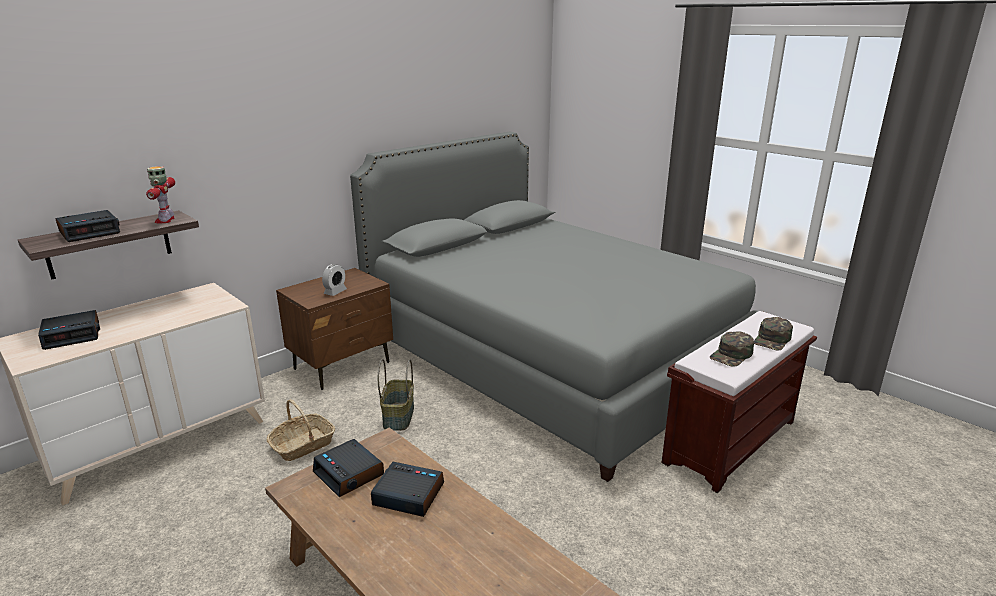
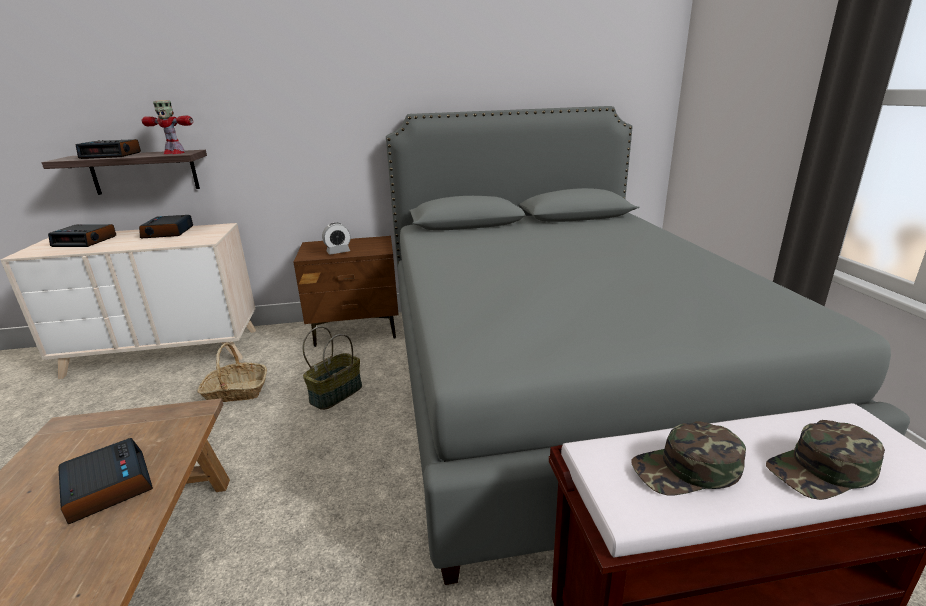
camera: 35 degrees right, 0 degrees up
toy robot [146,166,175,224] -> toy robot turned 105 degrees counterclockwise [142,100,193,154]
alarm clock [313,439,384,497] -> alarm clock moved to [139,215,193,238]

